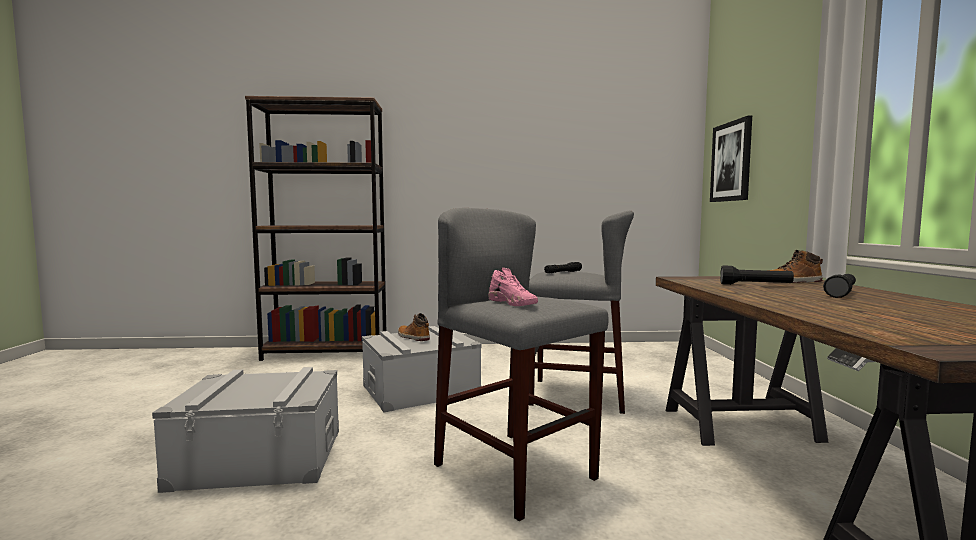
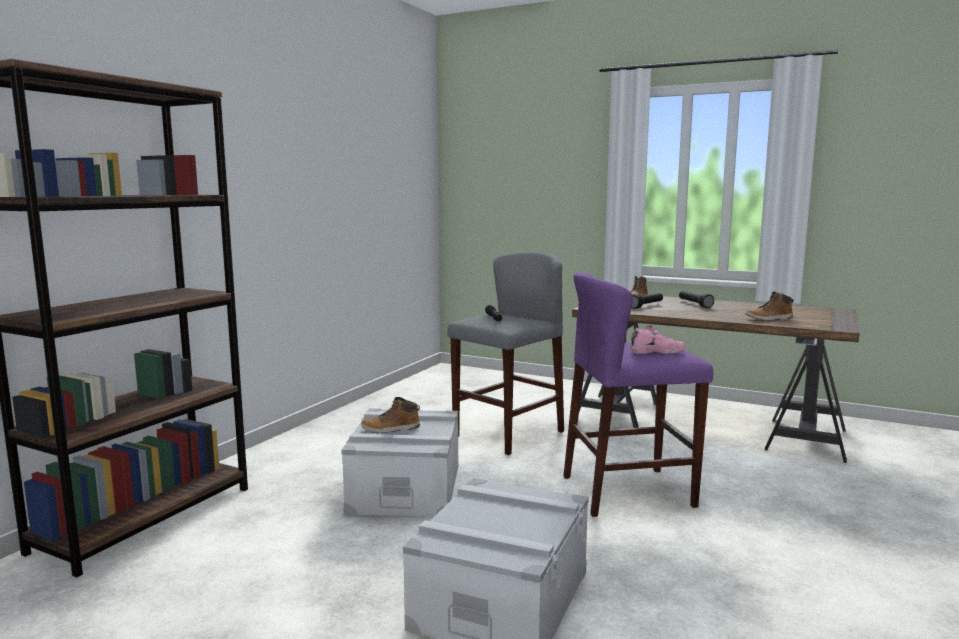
camera: 60 degrees left, 5 degrees up
grey stool [434,208,609,521] -> purple stool [563,272,713,517]
picture [710,116,752,202] -> none
none -> boot [746,291,793,321]

